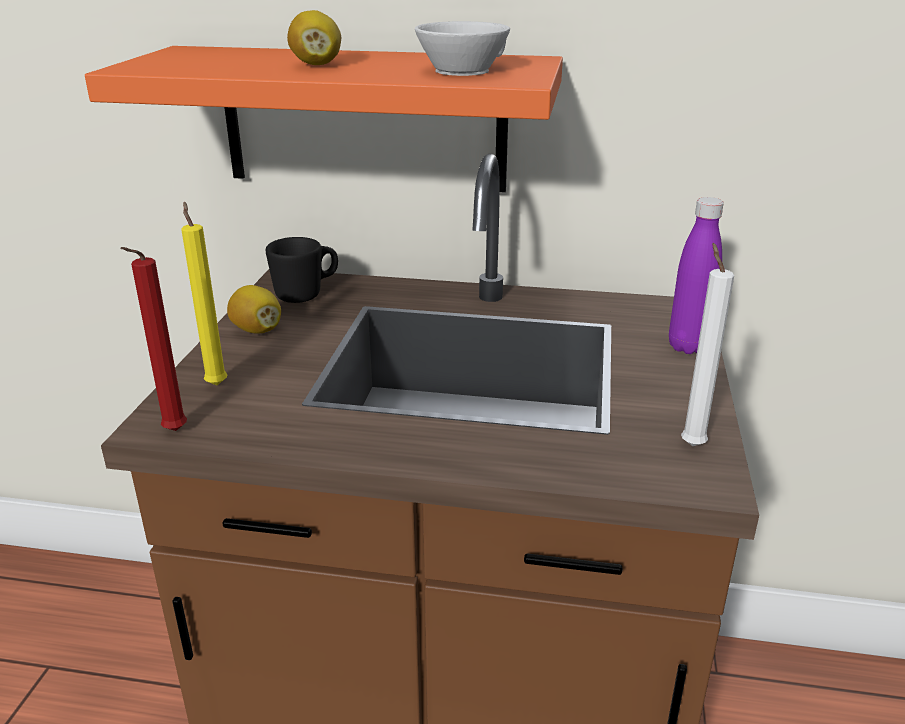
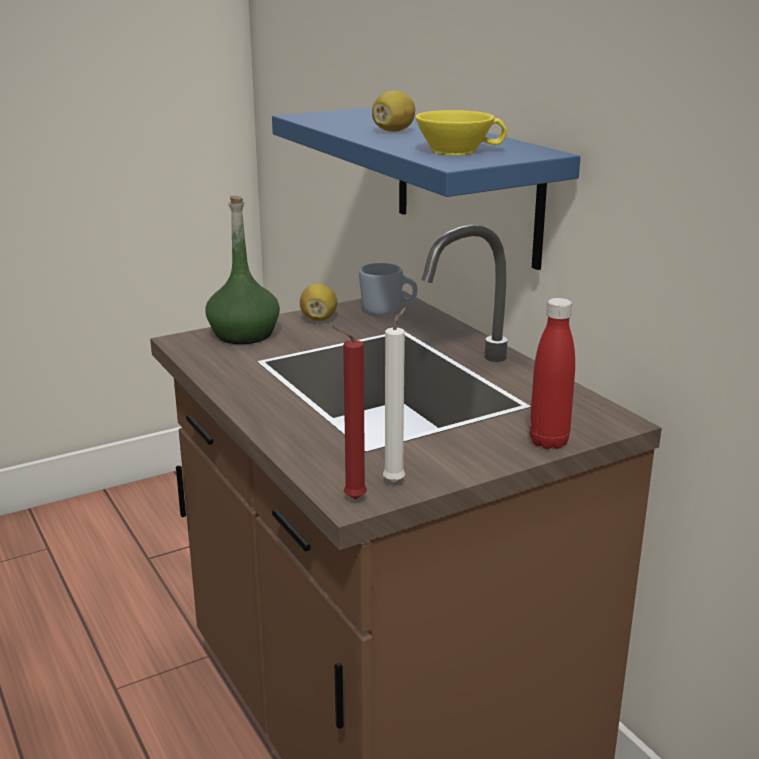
camera: 50 degrees right, 5 degrees down
orange shelf [85,46,563,192] -> blue shelf [272,107,580,270]
red candle [120,247,187,431] -> red candle moved to [332,326,367,499]
yellow candle [181,202,228,385] -> green bottle [206,195,280,344]
black mug [266,237,338,303] -> blue mug [359,263,418,315]
white cup [415,21,510,76] -> yellow cup [415,110,507,155]
purple bottle [669,197,724,354] -> red bottle [529,298,575,449]

